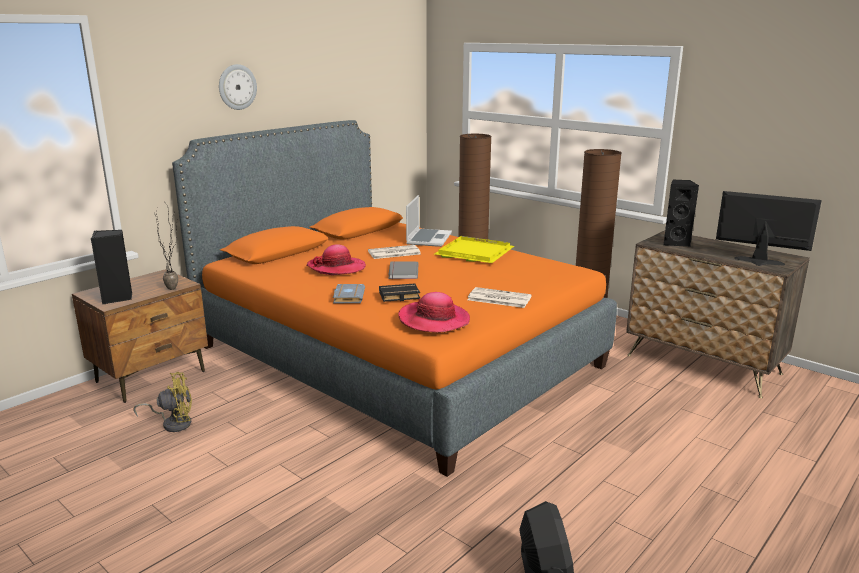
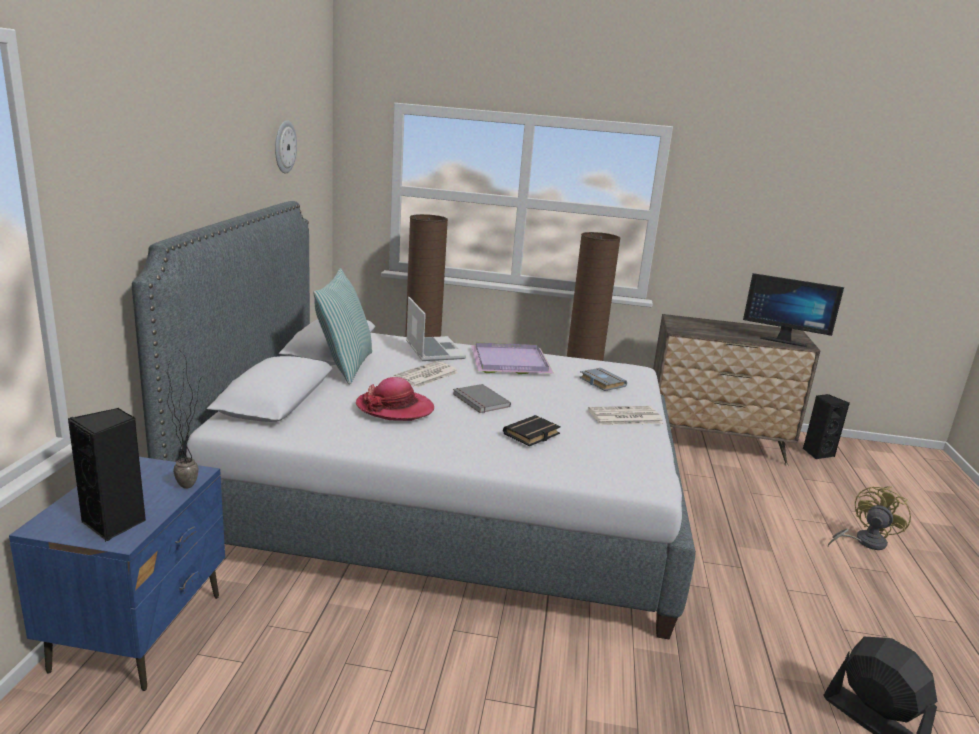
camera: 35 degrees left, 0 degrees up
brown nightstand [72,269,208,403] -> blue nightstand [9,457,225,691]
yellow fan [133,372,192,432] -> yellow fan moved to [828,486,911,550]
orange bed [172,120,617,477] -> grey bed [132,201,696,639]
wall clock [219,64,257,110] -> wall clock moved to [275,120,297,174]
grey book [333,284,365,303] -> grey book moved to [579,368,627,391]
hat [398,292,470,333] -> none
yellow tray [434,236,514,263] -> purple tray [471,343,553,374]
black speaker [664,180,699,247] -> black speaker moved to [803,394,850,460]
monitor [716,191,822,266] -> monitor turned 150 degrees counterclockwise [743,273,844,347]
none -> pillow [313,268,372,384]

